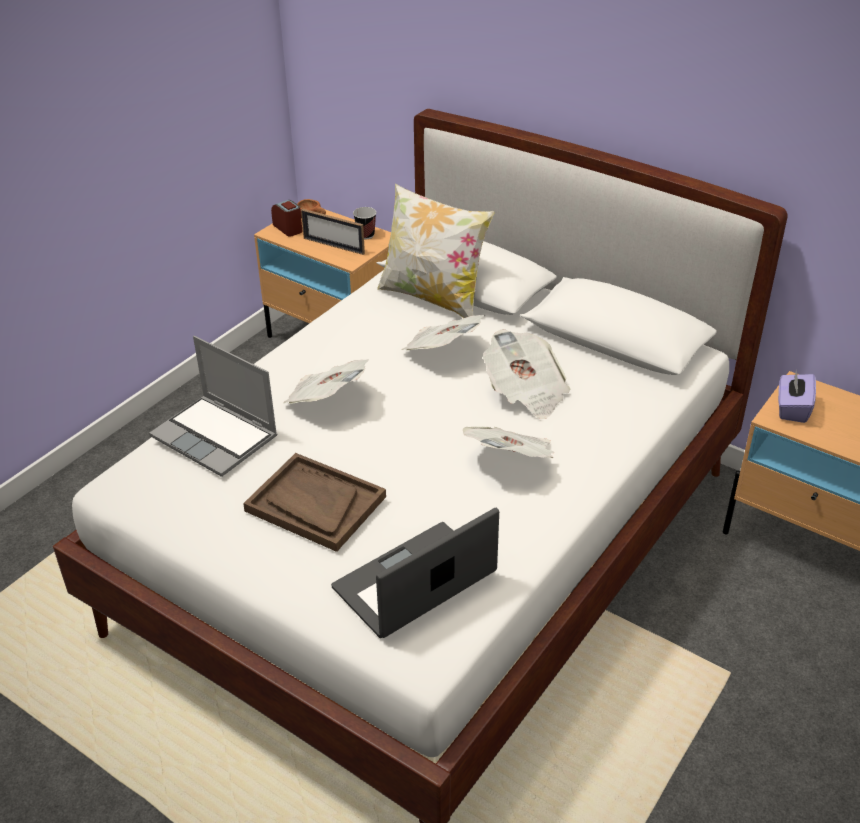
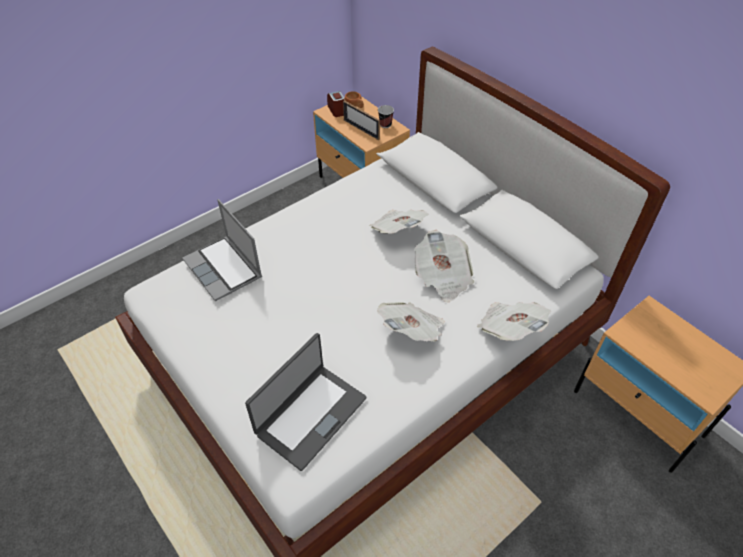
camera: 15 degrees right, 10 degrees up
brown tray [243,453,386,552] -> none
newspaper [283,359,369,404] -> newspaper moved to [477,302,552,341]
laptop [331,508,499,638] -> laptop turned 150 degrees clockwise [245,333,367,471]
pillow [377,184,495,318] -> none
purple tissue box [778,371,816,423] -> none

